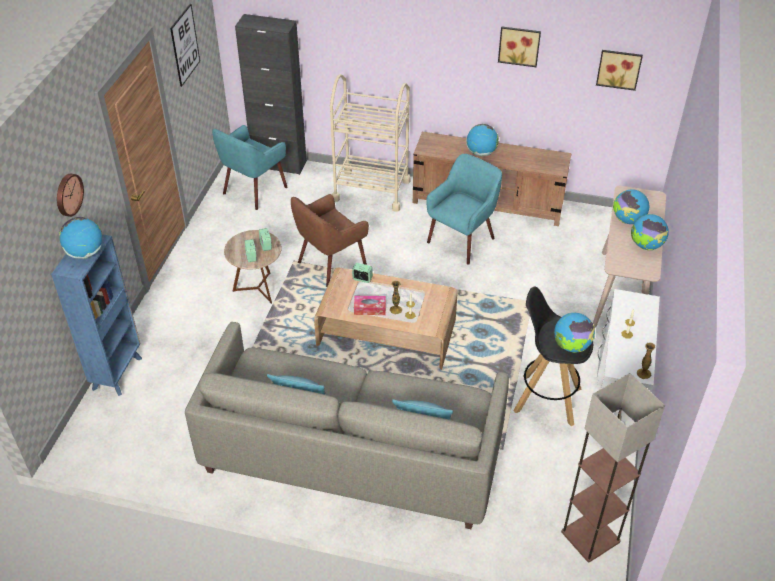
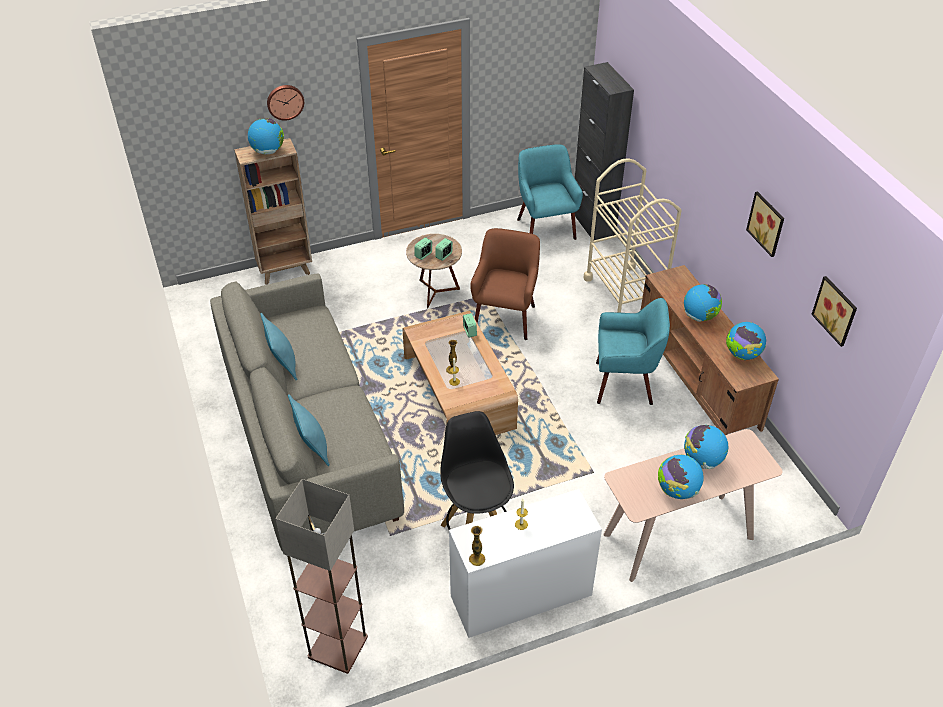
camera: 55 degrees right, 0 degrees up
blue bookcase [51,234,142,396] -> brown bookcase [234,138,312,285]
picture [170,4,200,87] -> none
turquoise armchair [212,125,288,210] -> turquoise armchair turned 75 degrees clockwise [517,144,583,240]
brown armchair [291,194,369,287] -> brown armchair turned 90 degrees clockwise [470,228,540,340]
tissue box [354,296,386,315] -> none
globe [554,313,595,353] -> globe moved to [726,322,766,360]

